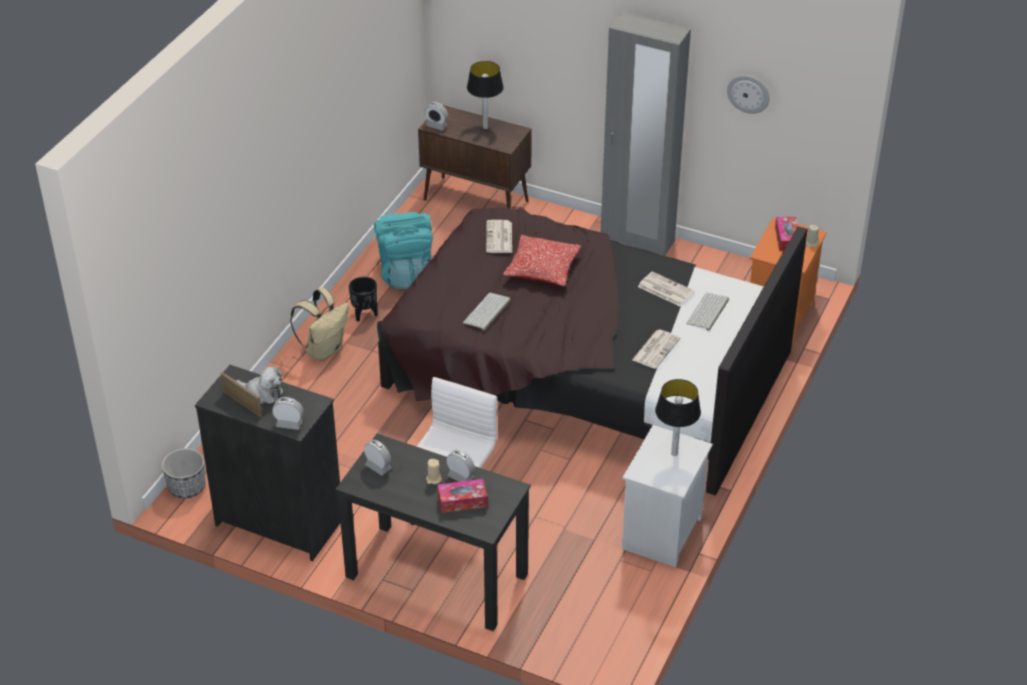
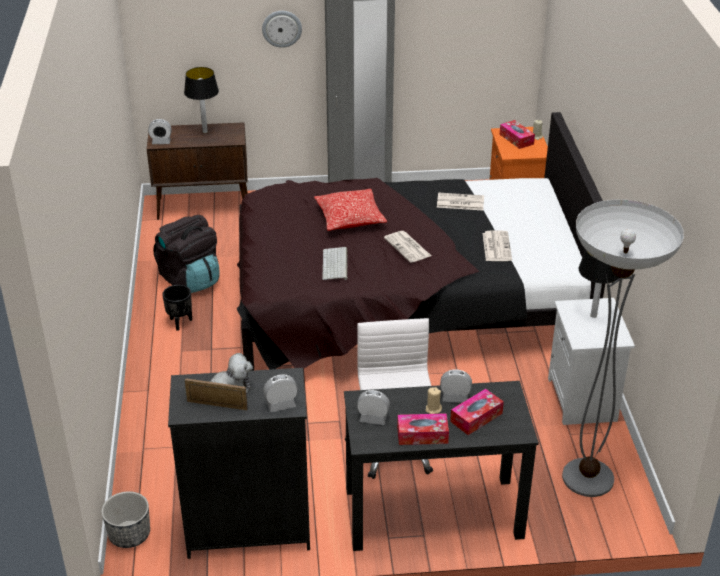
camera: 30 degrees left, 5 degrees down
beige backpack [290,288,349,361] -> none
turquoise backpack [374,212,433,289] -> black backpack [153,215,220,293]
newspaper [486,220,512,253] -> newspaper moved to [384,231,431,263]
keyboard [686,293,729,331] -> none
wall clock [727,75,770,114] -> wall clock moved to [262,11,302,48]
none -> tissue box [397,413,449,445]
none -> floor lamp [562,199,684,497]

